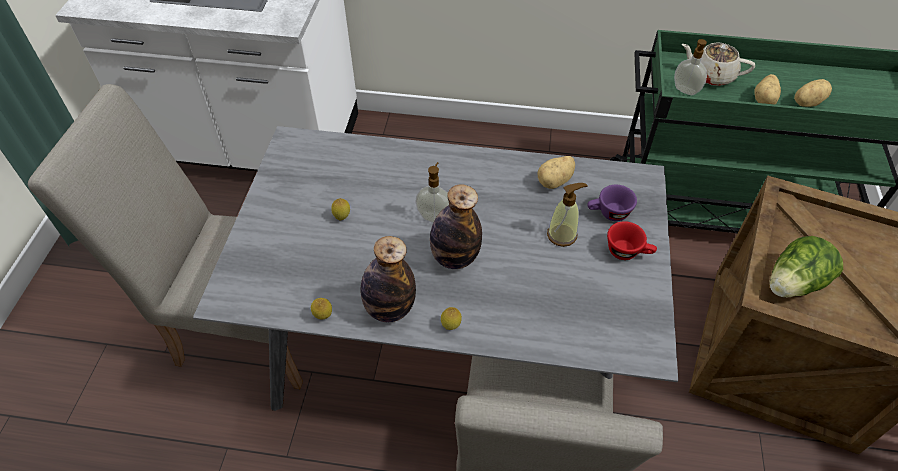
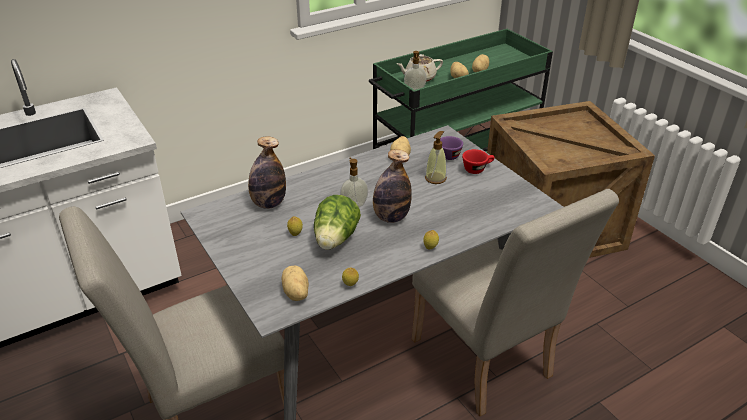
camera: 40 degrees left, 15 degrees down
bottle [360,236,416,322] -> bottle moved to [248,136,286,209]
lettuce [769,236,843,298] -> lettuce moved to [314,195,361,250]
none -> potato [281,266,309,301]

